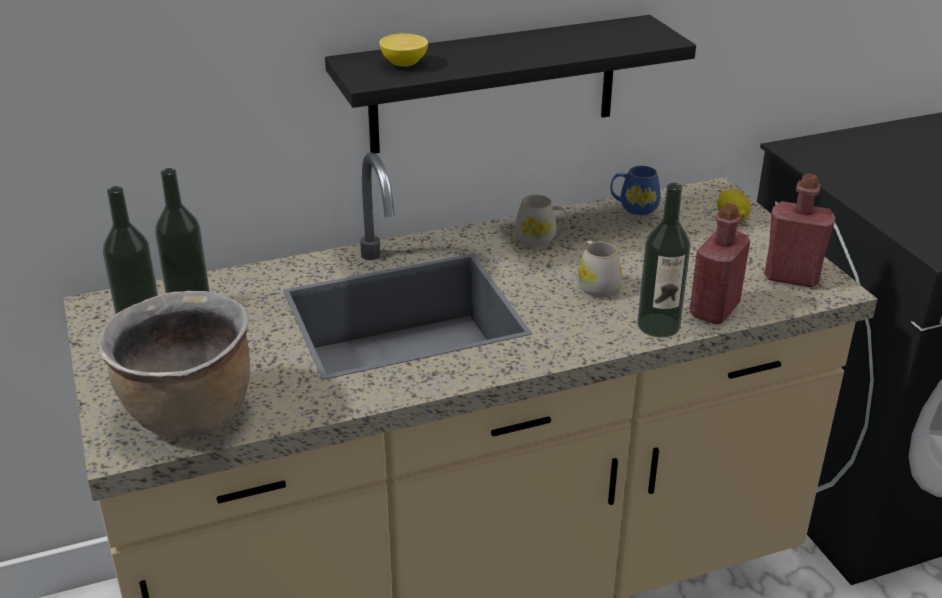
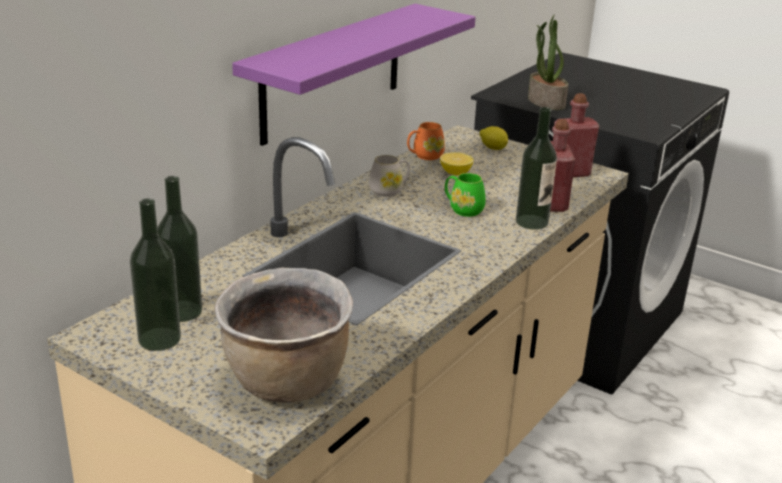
camera: 35 degrees left, 5 degrees down
black shelf [325,15,696,153] -> purple shelf [232,4,476,146]
lemon [379,33,428,67] -> lemon moved to [440,152,474,176]
white mug [577,241,622,297] -> green mug [445,173,486,217]
blue mug [610,166,661,215] -> orange mug [407,122,445,160]
none -> potted plant [528,14,568,110]

